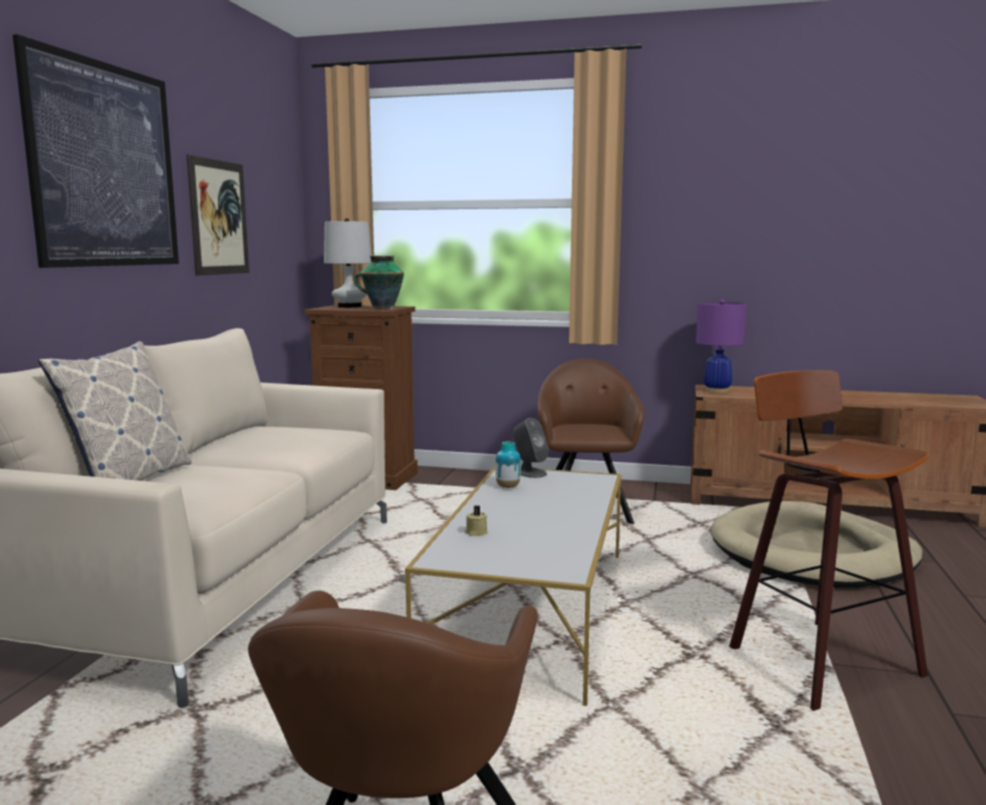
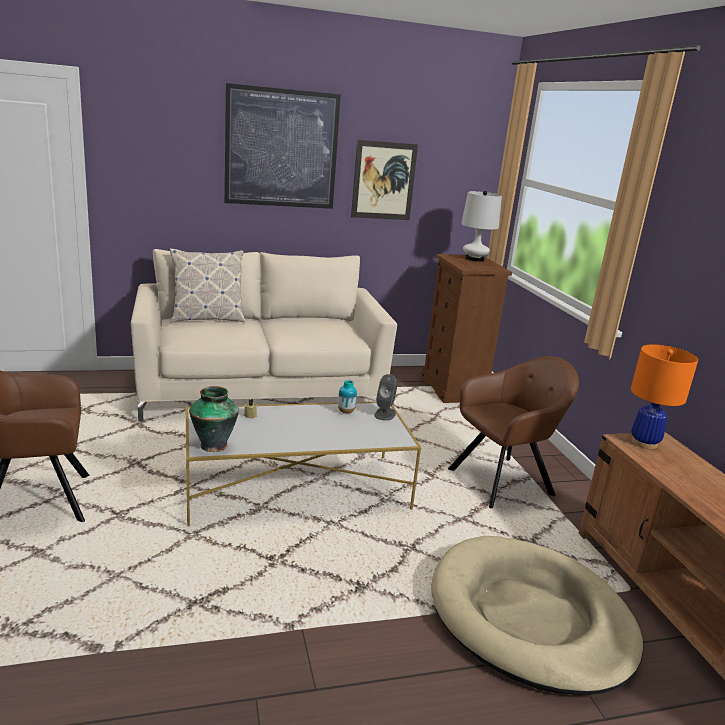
camera: 60 degrees right, 10 degrees up
vase [354,256,404,310] -> vase moved to [189,386,239,452]
purple table lamp [696,299,747,393] -> orange table lamp [631,344,698,449]
stool [729,370,929,711] -> none

